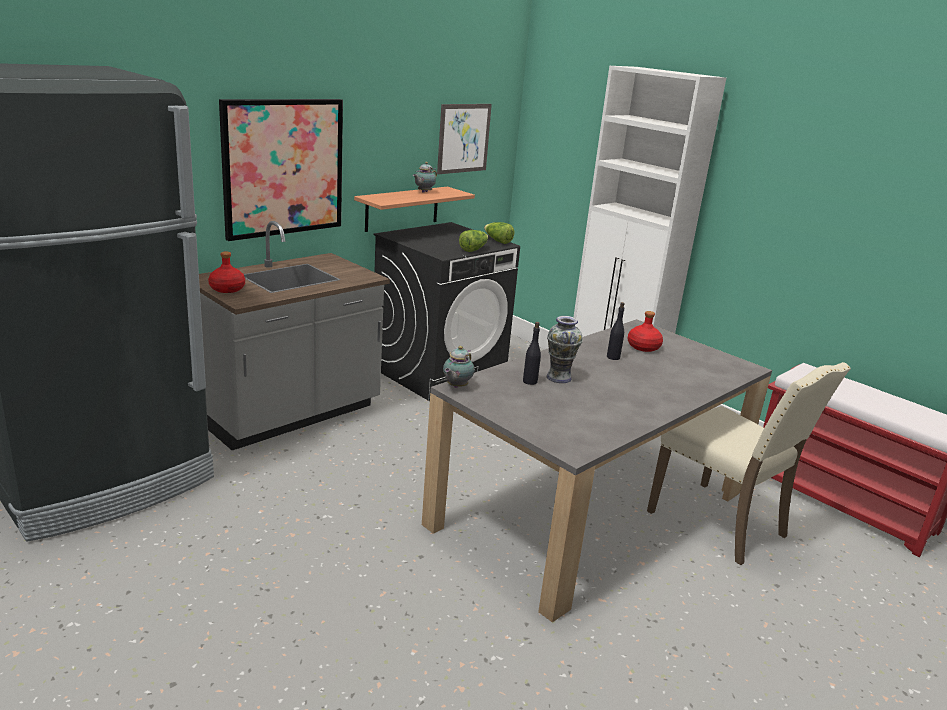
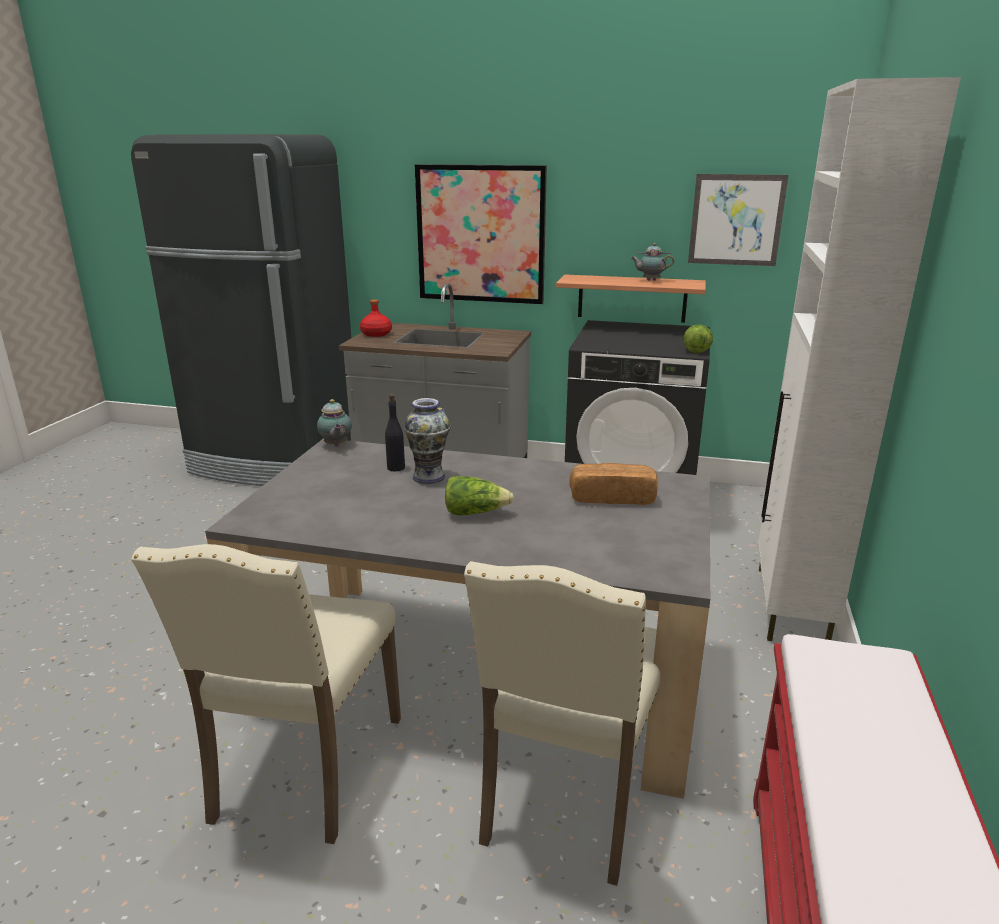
camera: 60 degrees right, 0 degrees up
teapot [443,346,475,388] -> teapot turned 105 degrees counterclockwise [317,399,352,446]
lettuce [459,230,488,252] -> lettuce moved to [445,476,514,516]
black bottle [607,302,625,360] -> none
red bottle [627,311,663,352] -> bread [569,463,658,505]
none -> beige chair [131,544,401,844]

